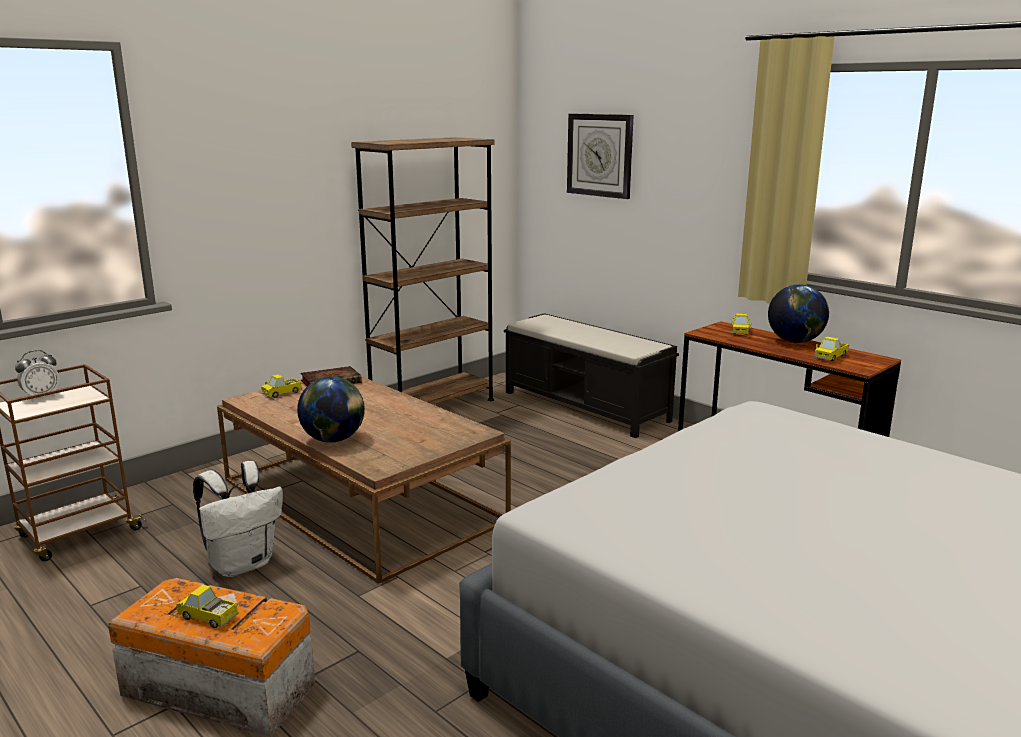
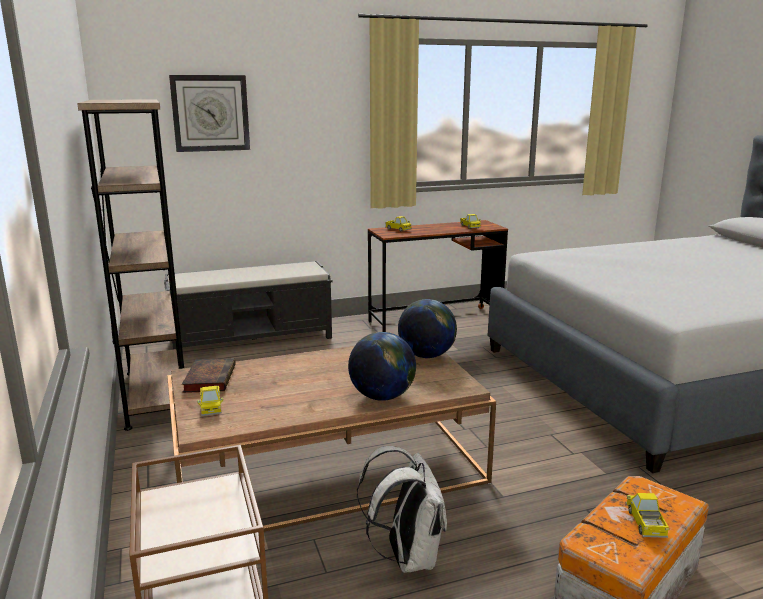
camera: 65 degrees left, 0 degrees up
alarm clock [15,350,60,401] -> none
toy truck [176,585,238,628] -> toy truck turned 135 degrees clockwise [626,493,669,538]
globe [768,284,829,343] -> globe moved to [398,299,457,358]

